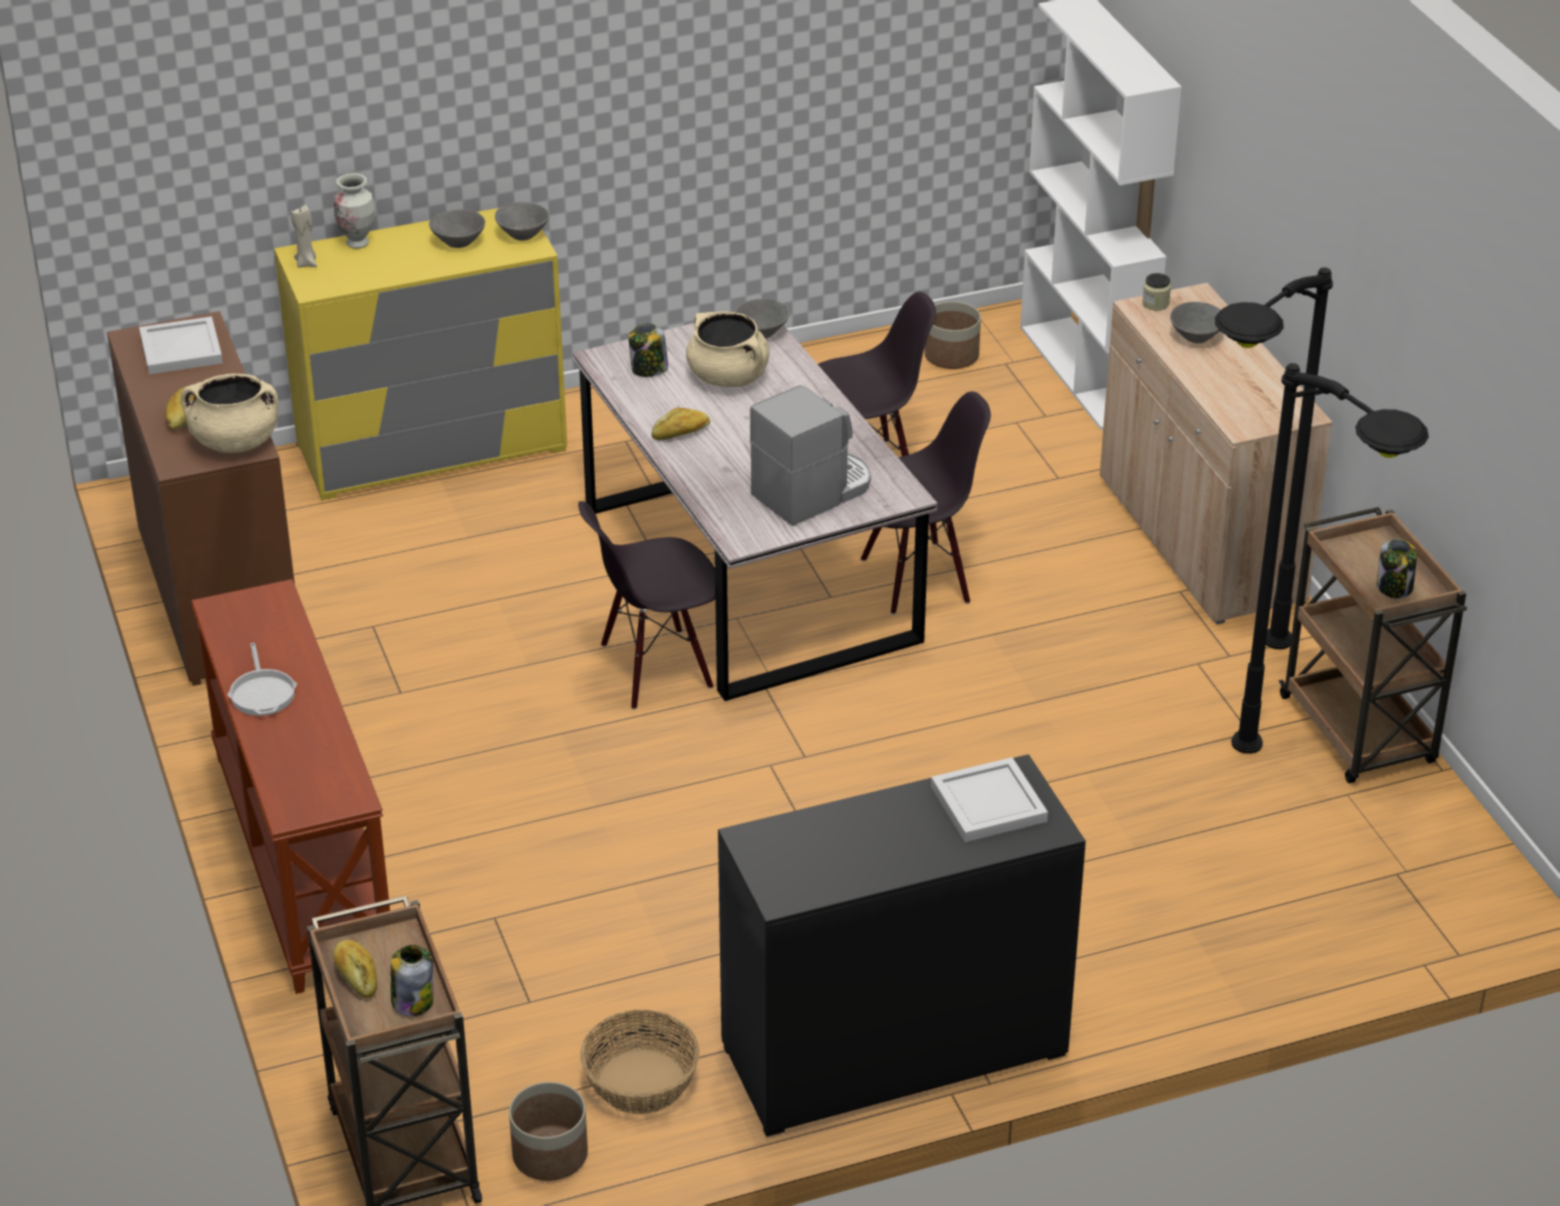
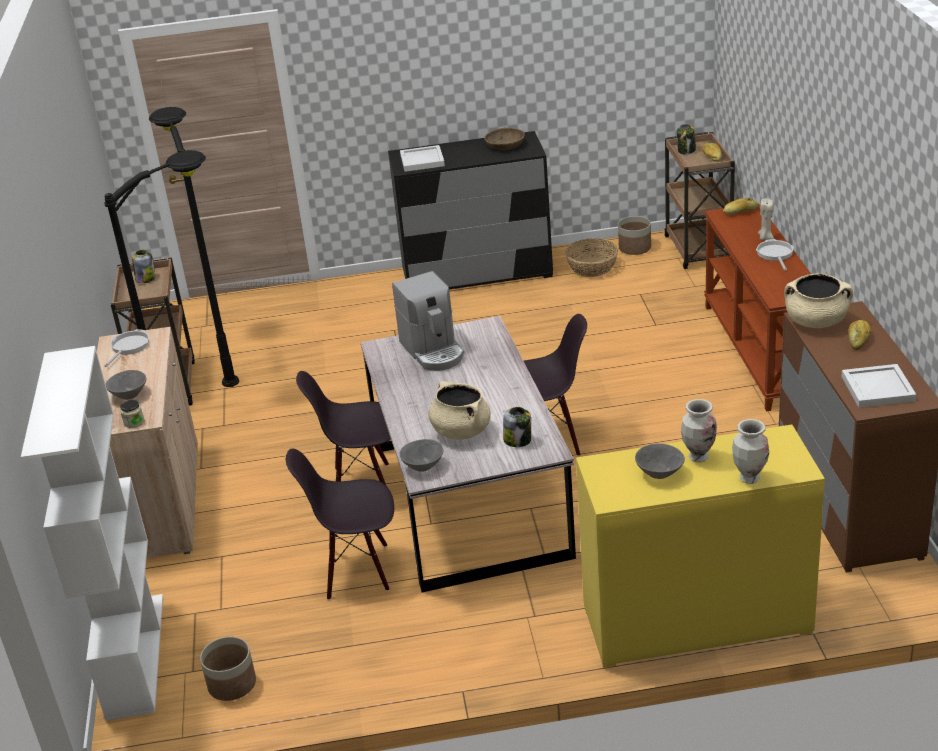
camera: 165 degrees left, 5 degrees down
beige candle [291,205,317,268] -> beige candle moved to [758,198,774,240]
grey bowl [495,202,549,241] -> none
bread [651,408,710,441] -> bread moved to [723,198,758,215]
coffee machine [750,385,871,526] -> coffee machine turned 90 degrees counterclockwise [392,271,464,371]
none -> frying pan [104,329,149,367]
none -> brown bowl [484,127,525,150]
none -> vase [681,399,717,462]

